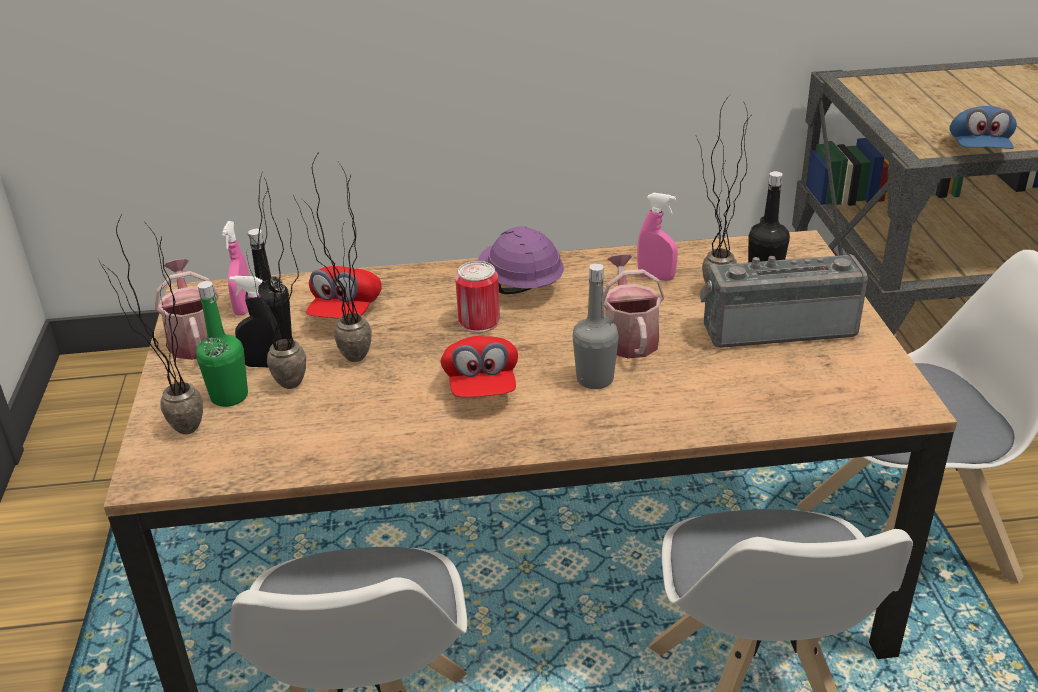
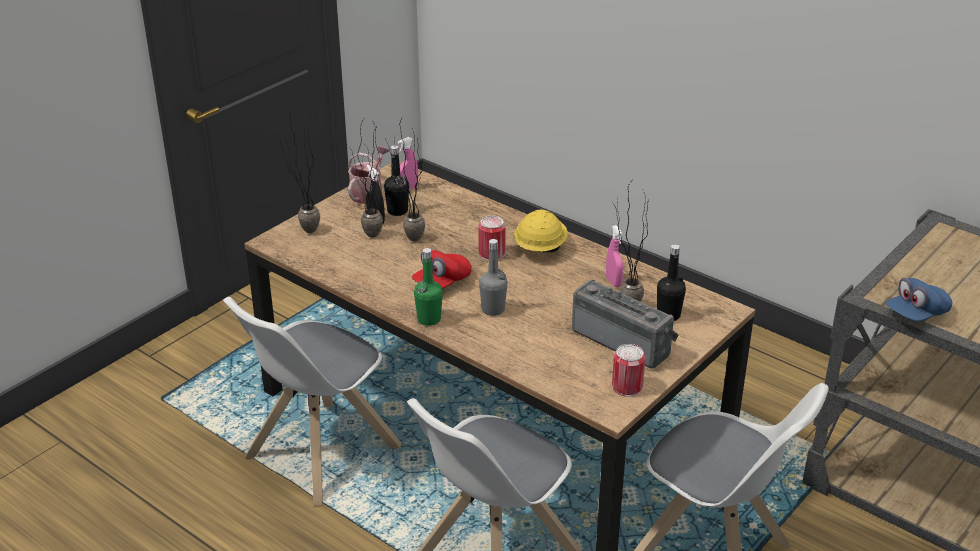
camera: 45 degrees right, 0 degrees up
green bottle [196,281,248,407] -> green bottle moved to [414,248,443,326]
red cap [306,266,382,318] -> none
purple hard hat [478,226,564,294] -> yellow hard hat [514,210,568,252]
watering can [603,254,665,359] -> none
none -> can [612,344,645,397]

